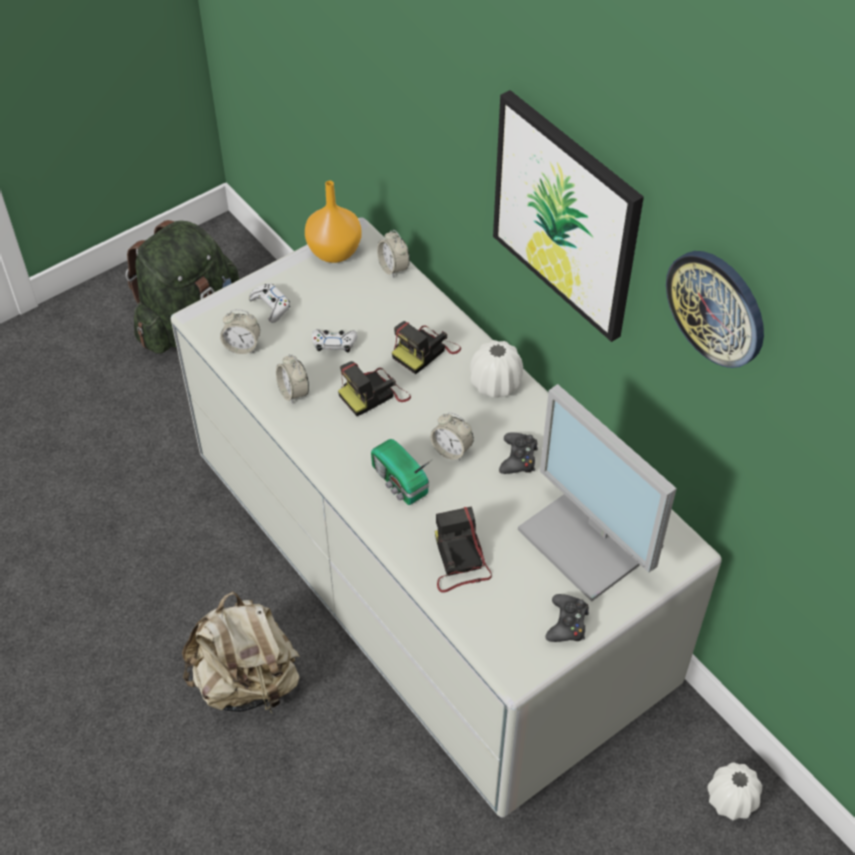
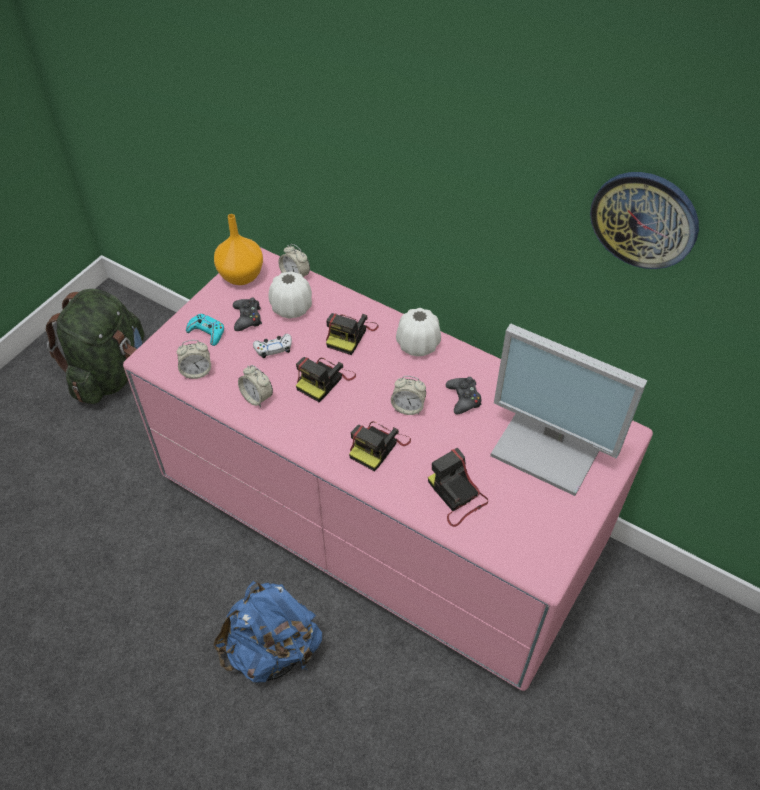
camera: 20 degrees left, 0 degrees up
white dresser [171,217,722,817] -> pink dresser [123,247,653,691]
beige backpack [182,591,300,713] -> blue backpack [214,581,322,682]
white game controller [249,283,290,323] -> turquoise game controller [186,314,224,346]
radio [371,439,433,505] -> camera [349,421,411,472]
picture [493,90,644,342] -> none
black game controller [545,594,589,642] -> black game controller moved to [233,297,262,331]
white vase [707,762,762,820] -> white vase moved to [268,271,312,318]

